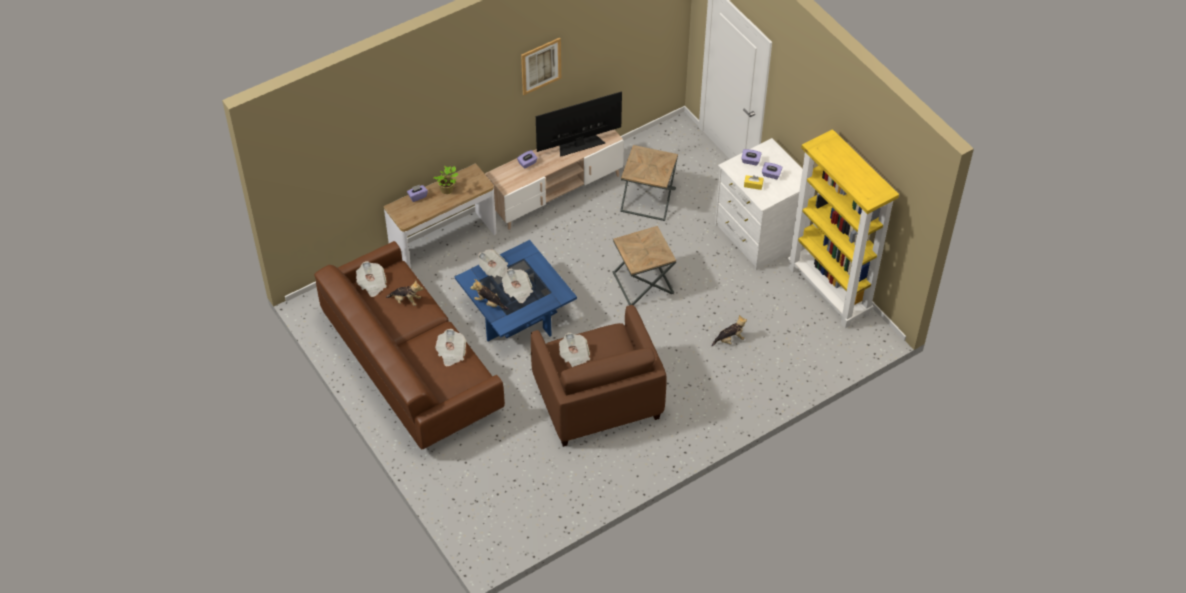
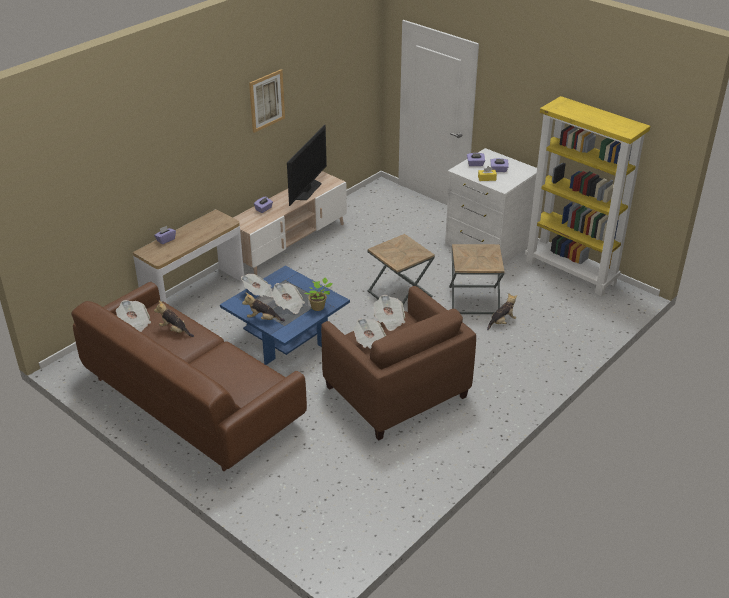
camera: 15 degrees left, 15 degrees down
plush toy [386,280,423,306] -> plush toy turned 150 degrees counterclockwise [154,301,194,337]
potted plant [433,166,459,194] -> potted plant moved to [305,278,332,311]
newspaper [435,329,466,367] -> newspaper moved to [374,295,405,331]
television [536,91,622,157] -> television turned 150 degrees clockwise [287,125,327,206]
brown side table [620,145,678,221] -> brown side table moved to [449,244,505,314]

